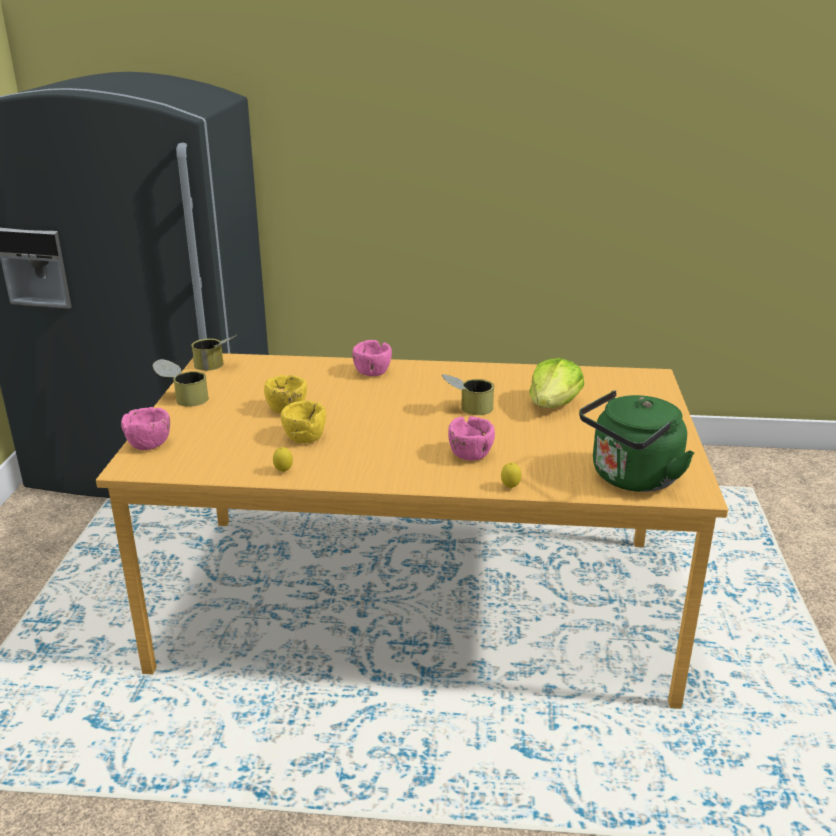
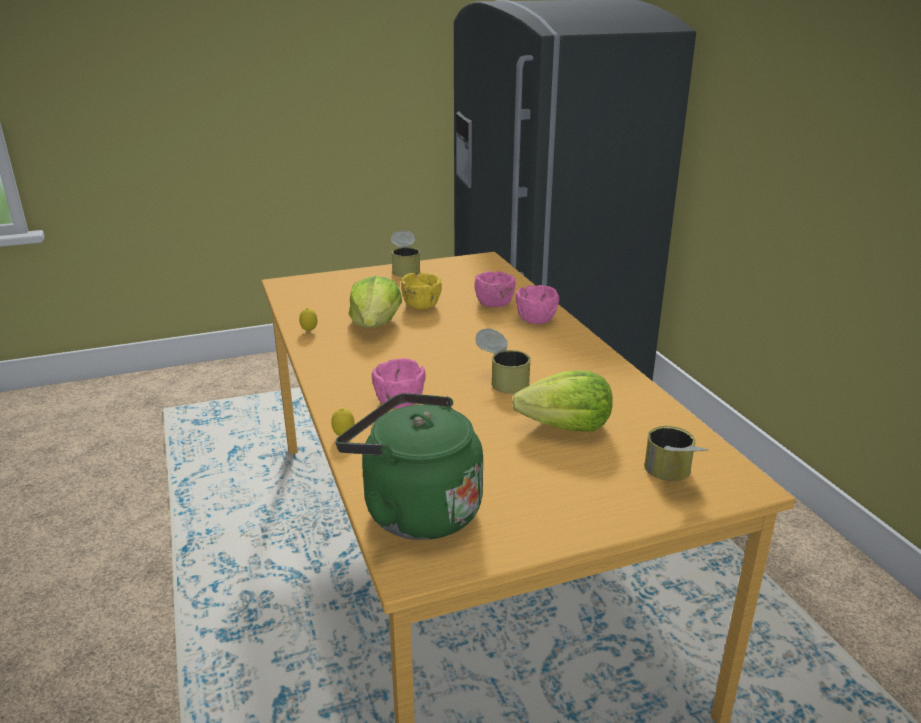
camera: 65 degrees right, 0 degrees up
pink bowl [121,407,170,450] -> pink bowl moved to [474,271,516,307]
can [191,335,237,371] -> can moved to [644,426,709,481]
yellow bowl [281,401,326,443] -> lettuce [348,276,402,327]

